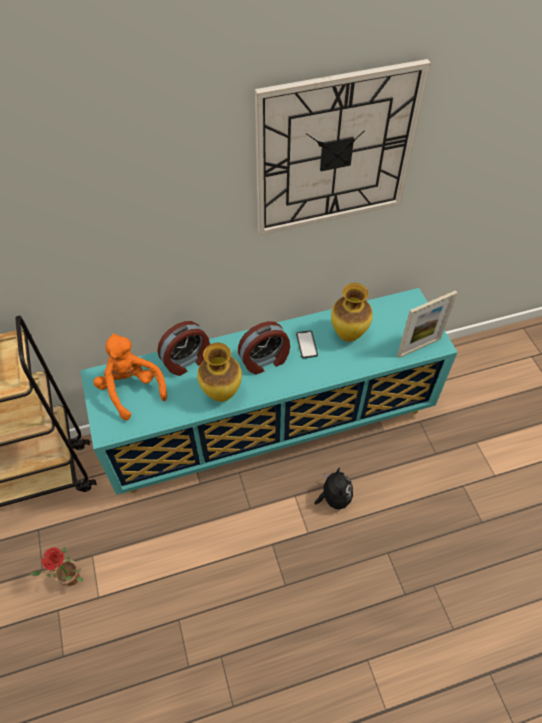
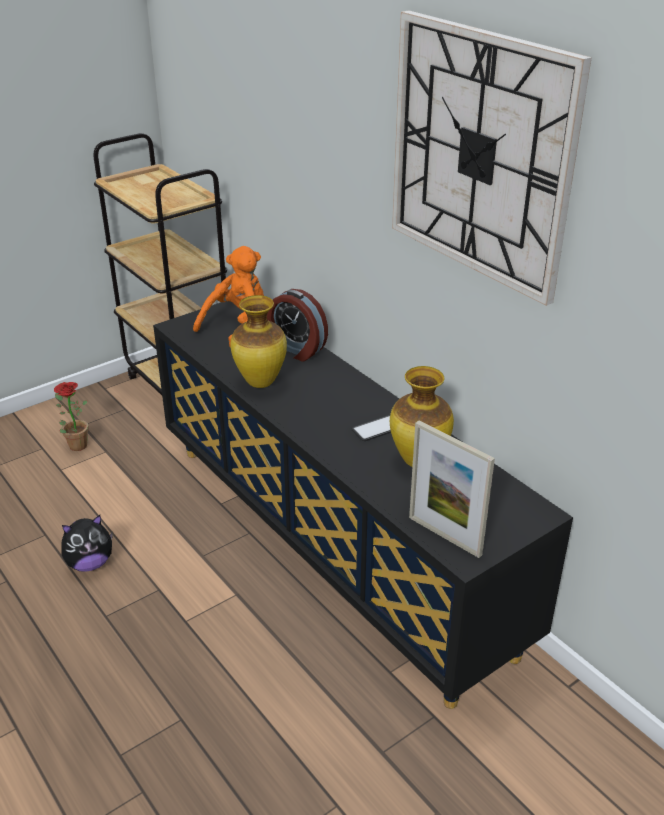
camera: 70 degrees right, 20 degrees down
turquoise tv stand [80,288,458,495] -> black tv stand [153,301,573,709]
alarm clock [238,321,290,375] -> none
plush toy [314,467,353,510] -> plush toy moved to [61,515,113,572]

